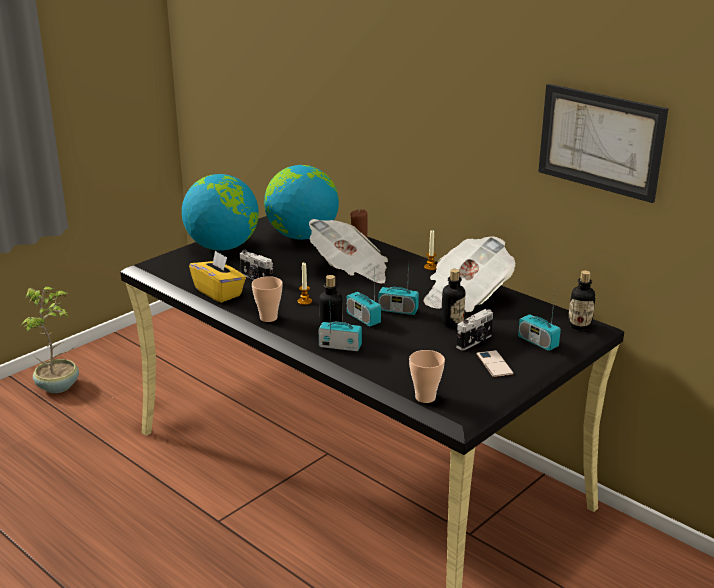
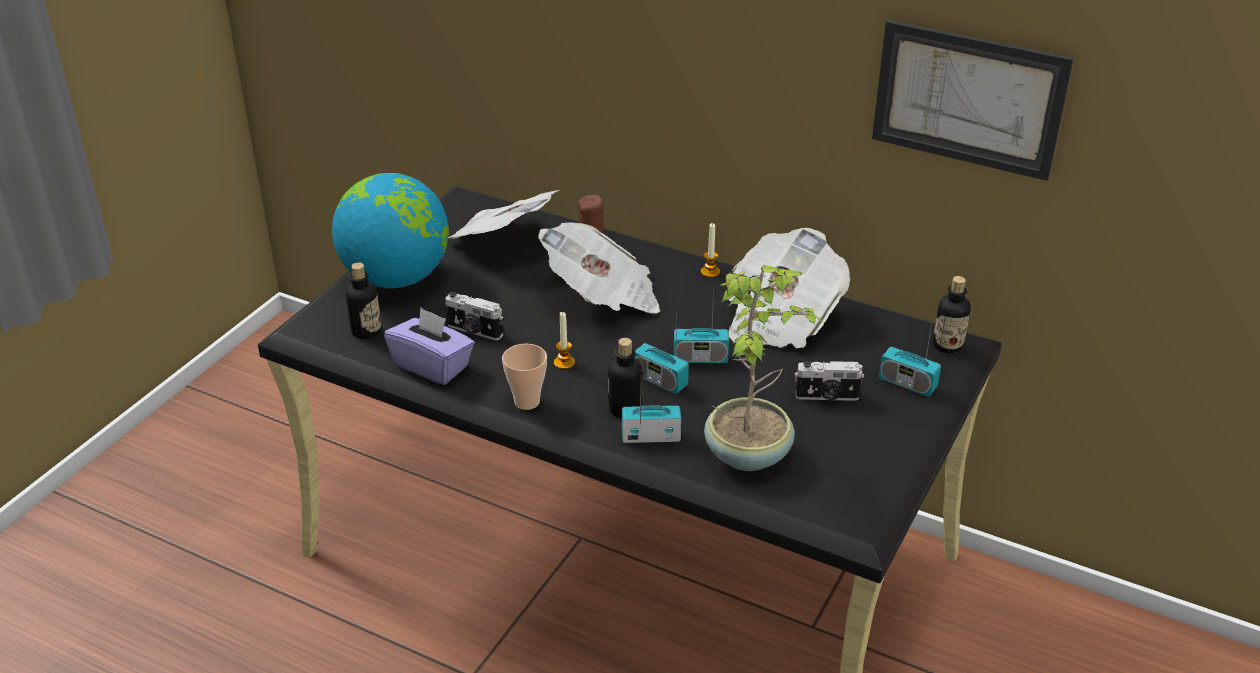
camera: 15 degrees left, 10 degrees up
potted plant [21,287,79,393] -> potted plant moved to [704,265,823,471]
yellow tissue box [189,250,246,303] -> purple tissue box [384,307,475,385]
globe [264,165,339,240] -> newspaper [449,190,559,238]
cup [409,350,445,403] -> none
bottle [441,269,465,328] -> bottle moved to [346,262,382,339]
camera [456,309,493,350] -> camera turned 60 degrees clockwise [795,361,864,401]
phone [477,350,514,377] -> none

